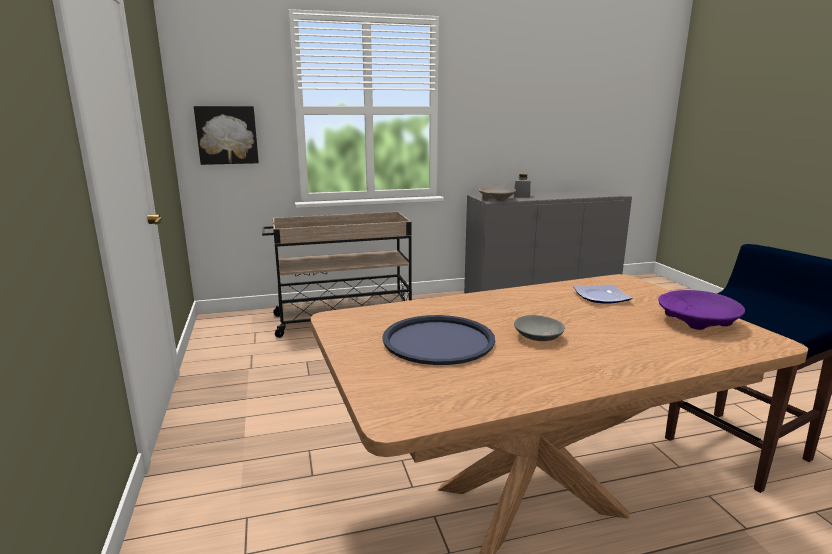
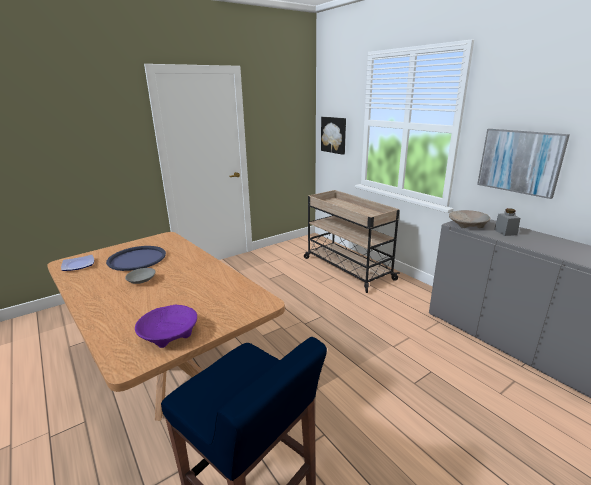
camera: 70 degrees right, 5 degrees up
plate [574,284,632,304] -> plate moved to [61,255,94,271]
none -> picture [477,129,570,199]

